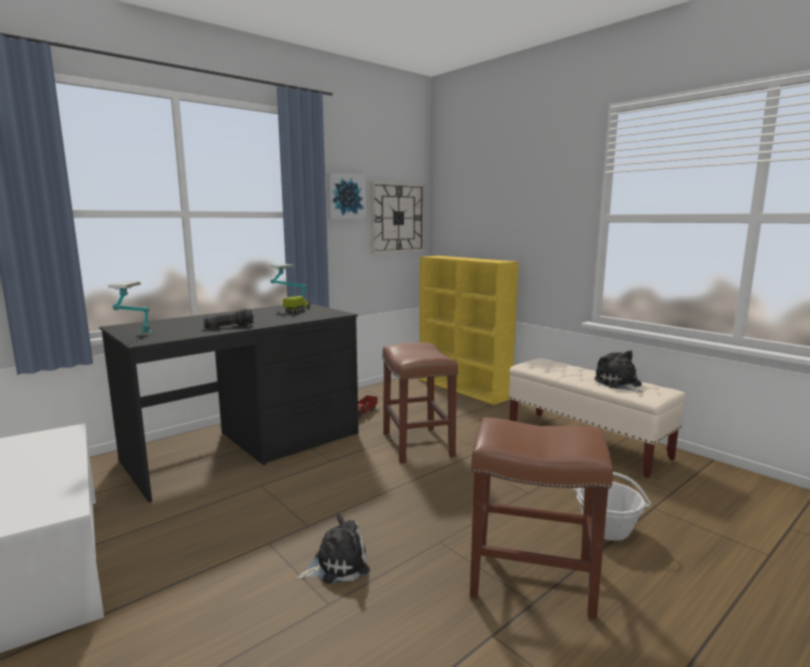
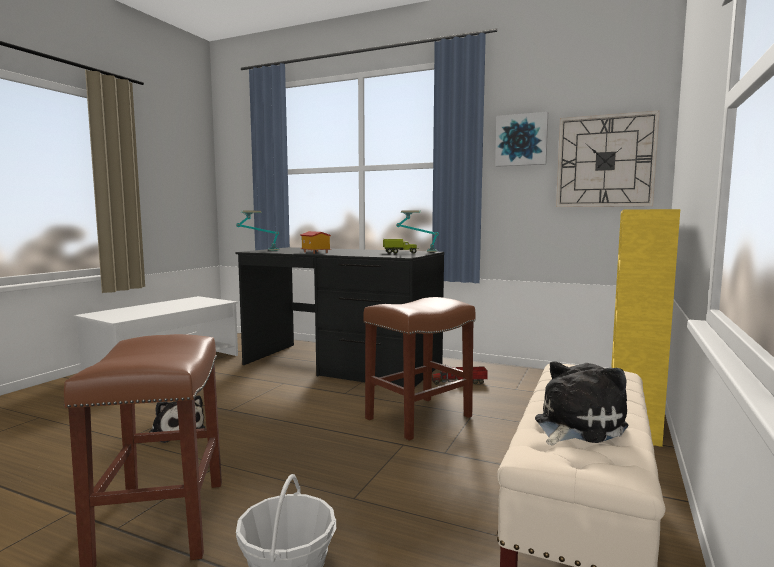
camera: 65 degrees right, 5 degrees down
flashlight [203,309,254,329] -> toy house [300,231,331,254]

